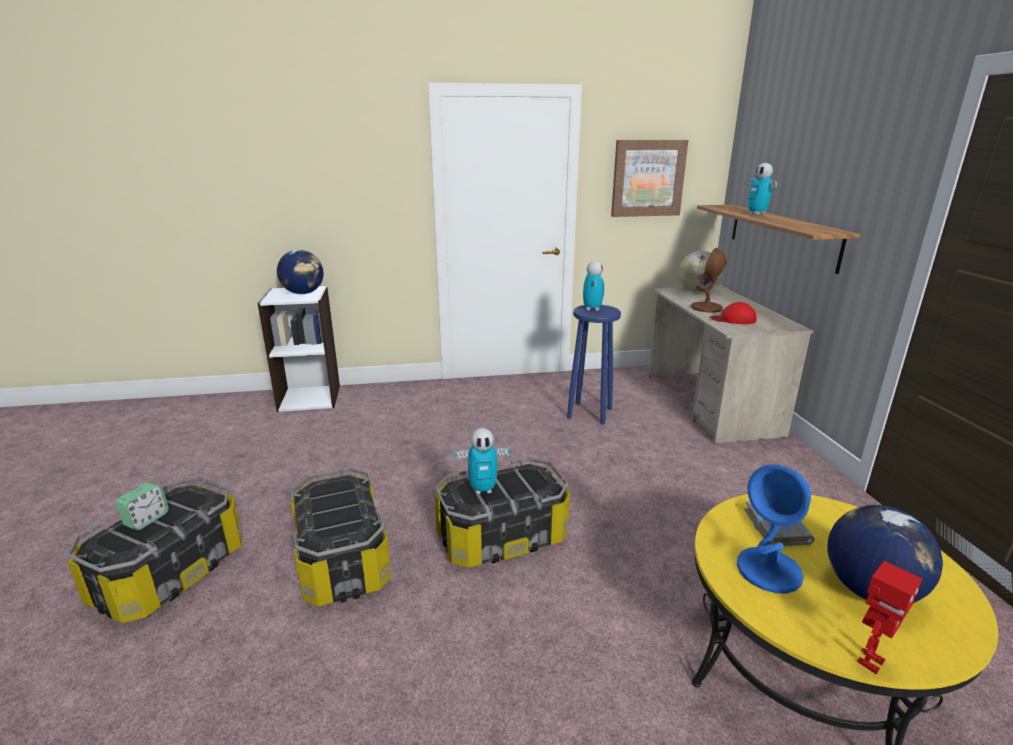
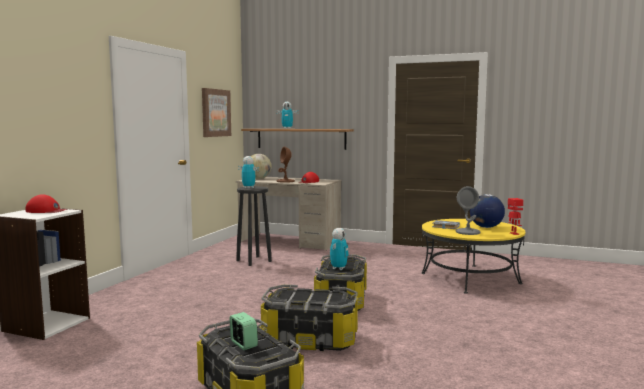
camera: 60 degrees left, 15 degrees down
globe [277,250,323,294] -> red cap [26,194,67,213]
blue stool [567,305,621,425] -> black stool [236,186,272,266]
blue table lamp [737,464,811,594] -> grey table lamp [456,186,481,235]

